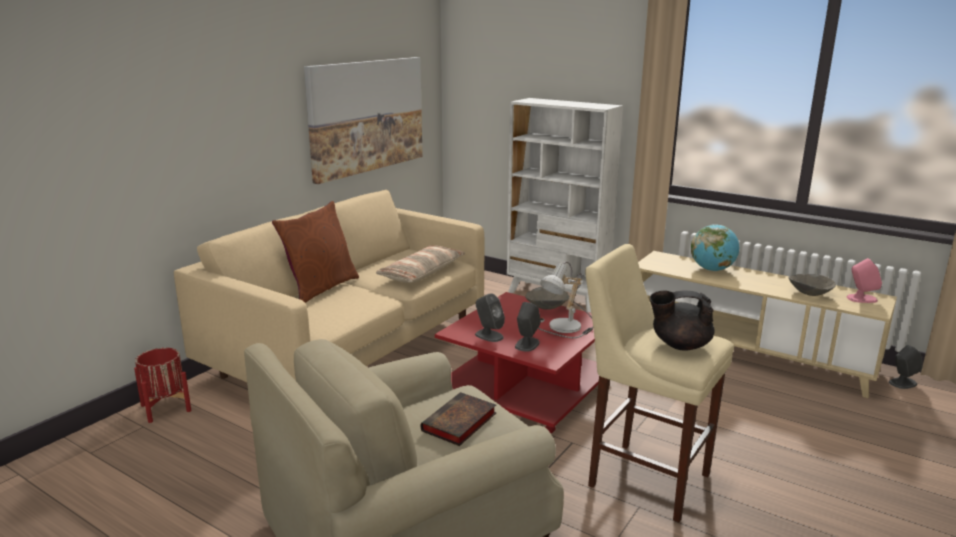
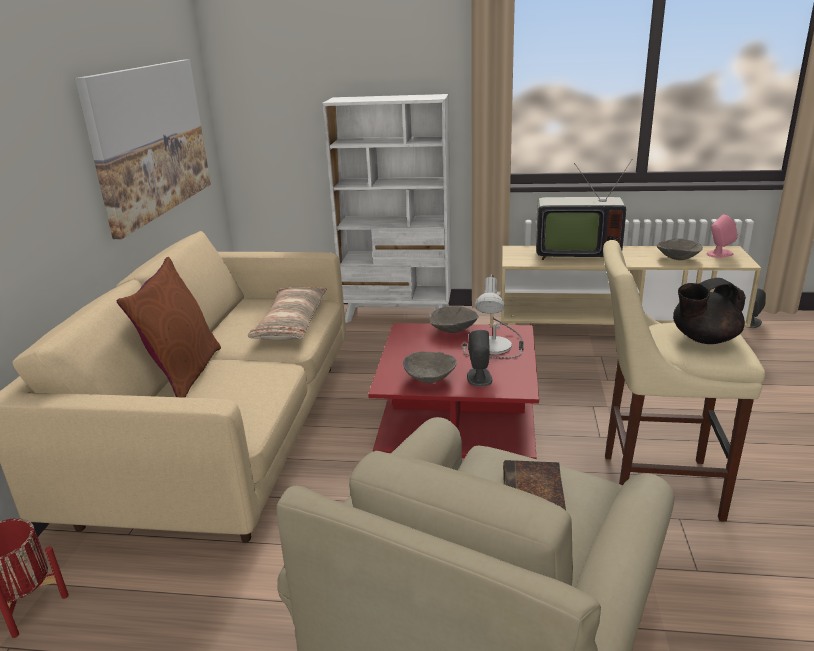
camera: 25 degrees left, 5 degrees up
grey speaker [475,293,505,342] -> grey bowl [403,351,457,383]
globe [691,224,739,271] -> television [536,159,633,260]

